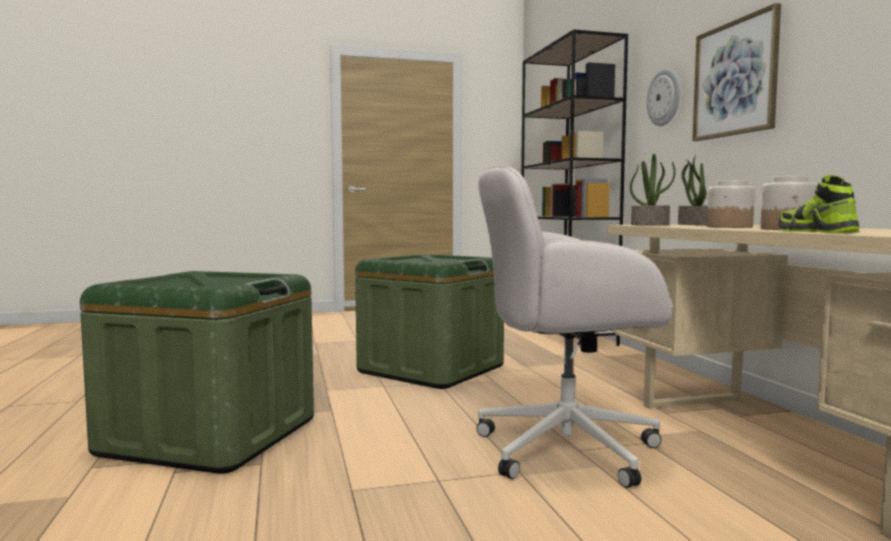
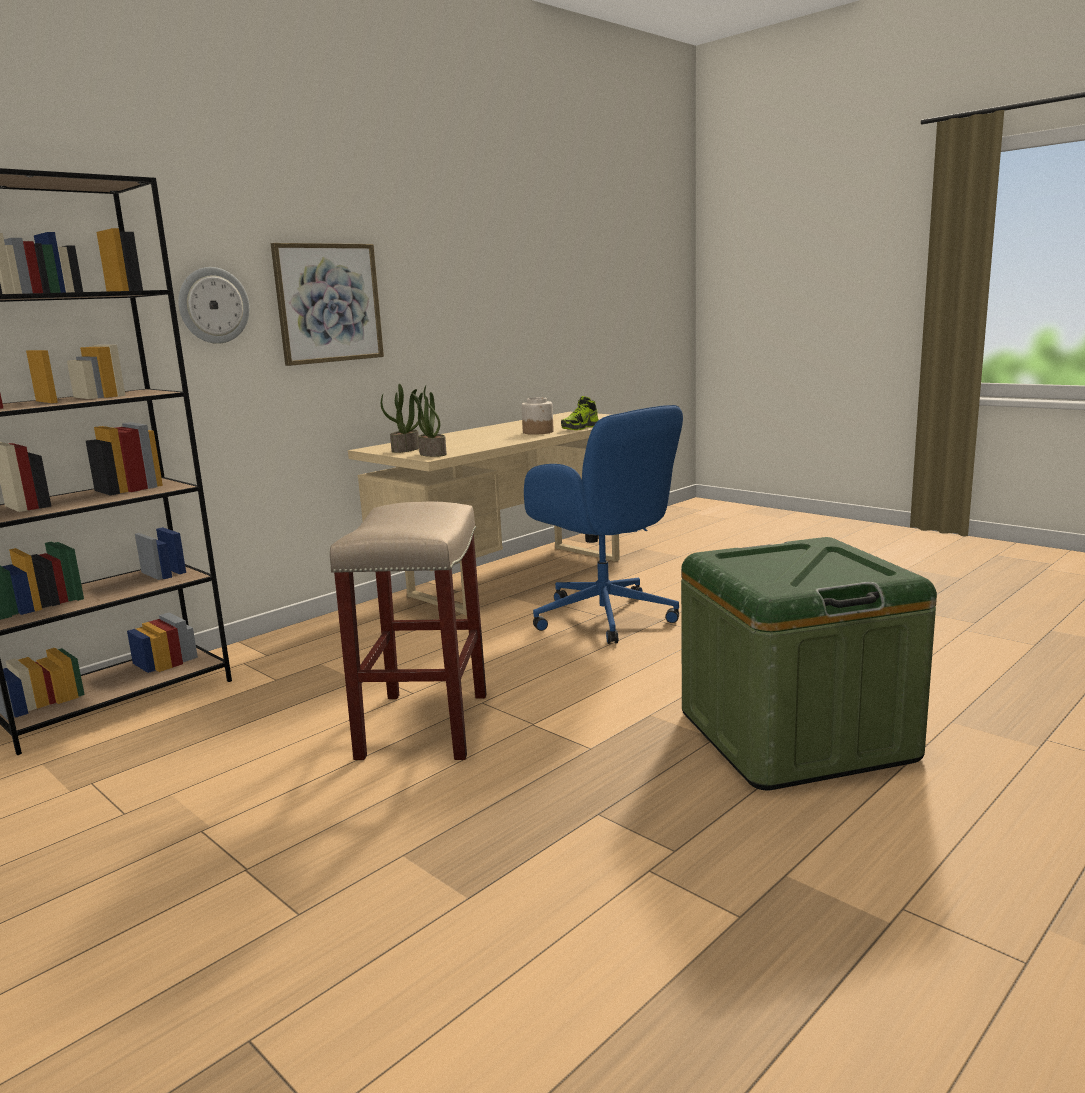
camera: 120 degrees left, 10 degrees up
green storage box [355,254,504,389] -> beige stool [330,501,486,760]
white office chair [477,166,673,488] -> blue office chair [524,405,683,644]
jar [707,180,755,228] -> none

